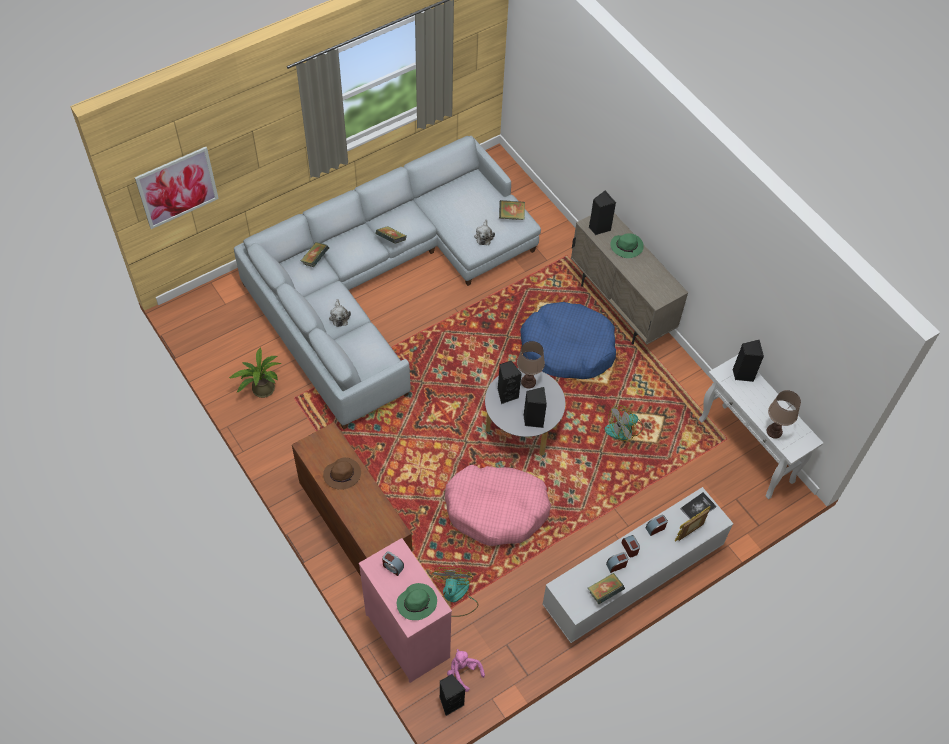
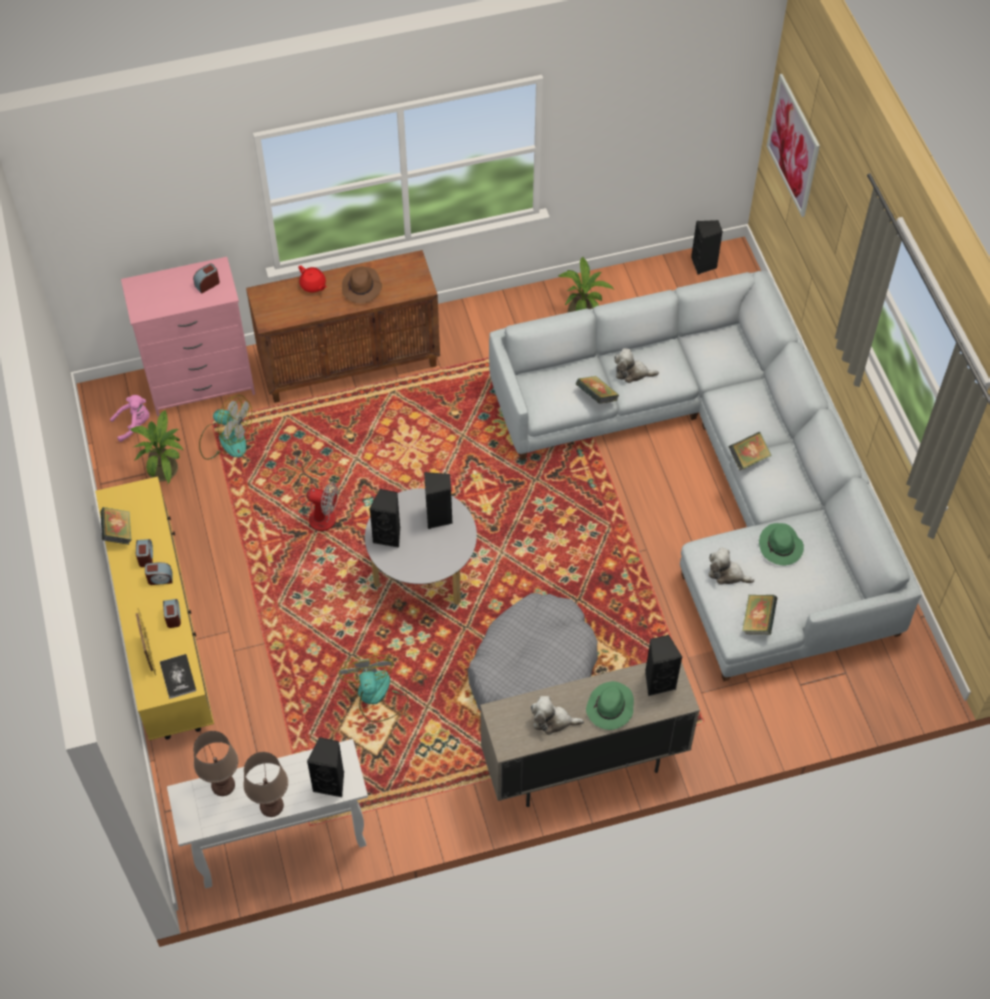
camera: 110 degrees right, 0 degrees up
book [301,242,329,267] -> book moved to [576,376,619,404]
green hat [397,583,437,620] -> green hat moved to [759,523,804,565]
black speaker [439,674,465,716] -> black speaker moved to [691,220,723,275]
pink dog bed [445,465,551,546] -> fan [295,456,338,531]
brown table lamp [517,341,545,388] -> brown table lamp moved to [243,752,288,817]
blue dog bed [520,302,616,379] -> grey dog bed [468,593,598,710]
white tv stand [542,487,734,643] -> yellow tv stand [95,477,214,740]
none -> potted plant [130,410,183,484]
none -> red teapot [299,265,327,293]
none -> plush toy [531,696,584,735]

